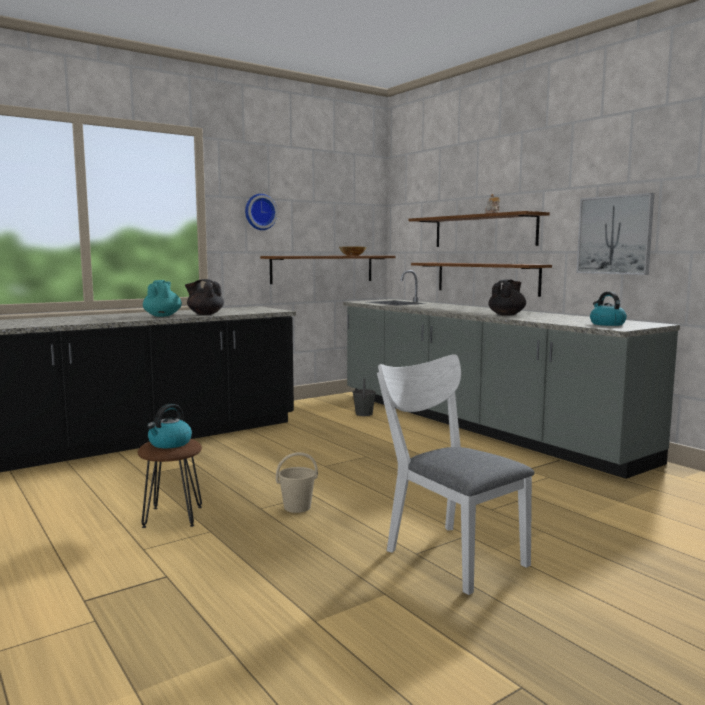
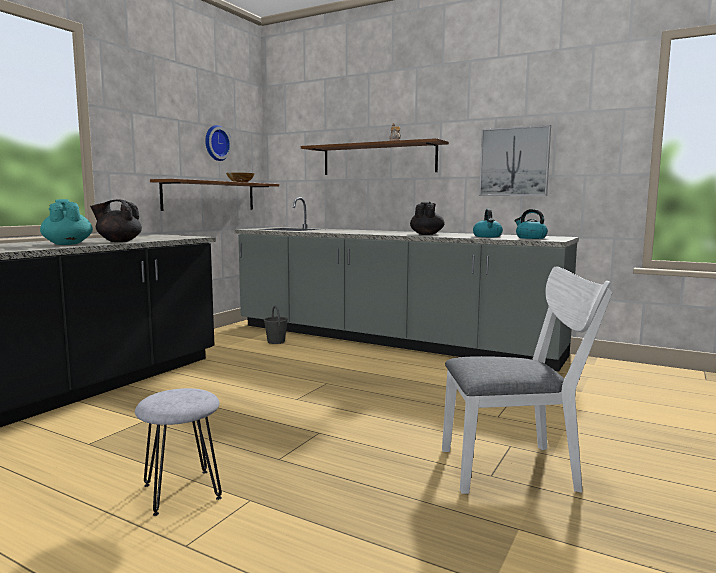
camera: 25 degrees left, 0 degrees up
brown stool [138,439,202,528] -> grey stool [135,388,222,516]
kettle [147,404,192,448] -> kettle moved to [473,209,503,237]
wall clock [245,194,278,230] -> wall clock moved to [205,125,232,161]
beige bucket [276,452,318,513] -> none
white chair [377,354,534,595] -> white chair turned 150 degrees clockwise [442,266,613,494]
brown shelf [411,263,552,297] -> none

